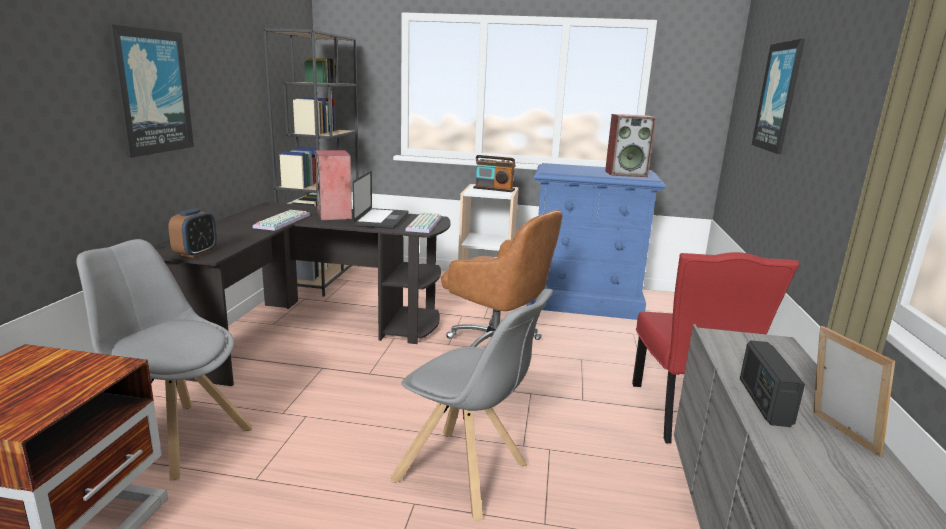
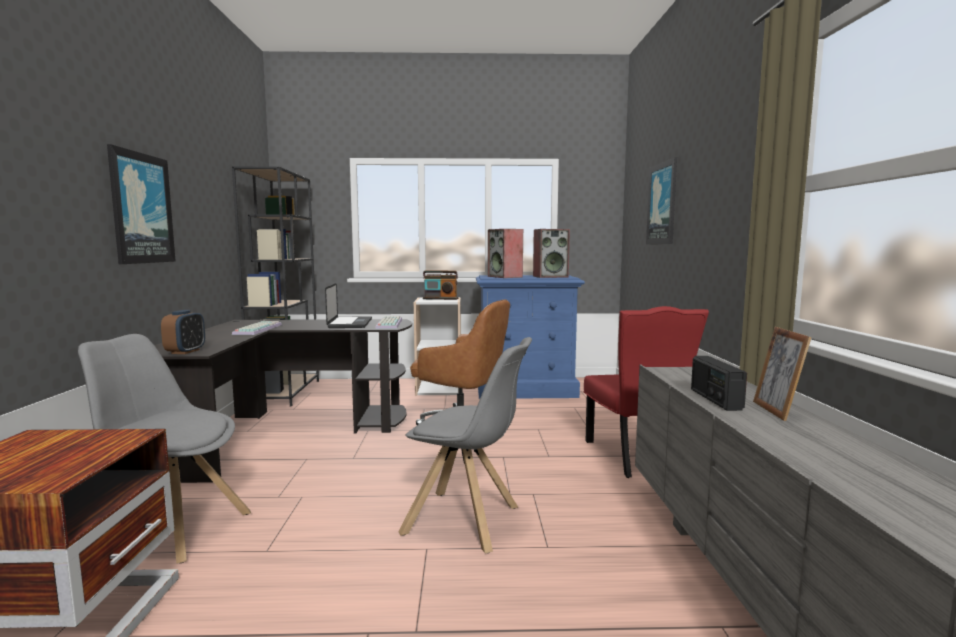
camera: 10 degrees left, 10 degrees down
speaker [315,150,352,220] -> speaker moved to [488,229,523,278]
picture frame [813,326,895,457] -> picture frame turned 150 degrees counterclockwise [753,327,812,421]

